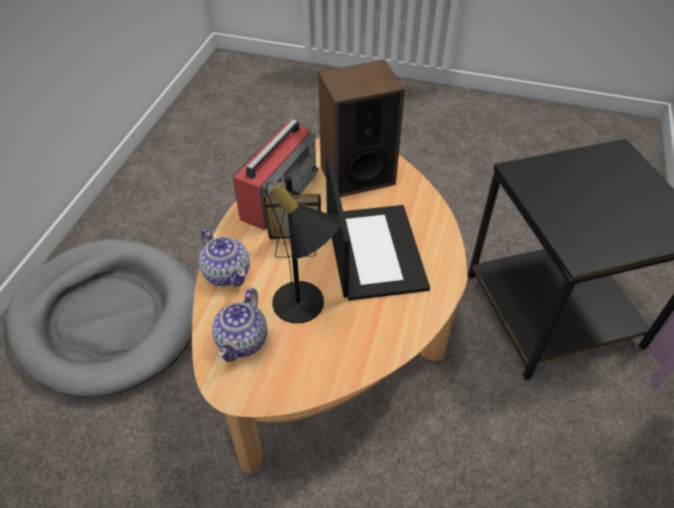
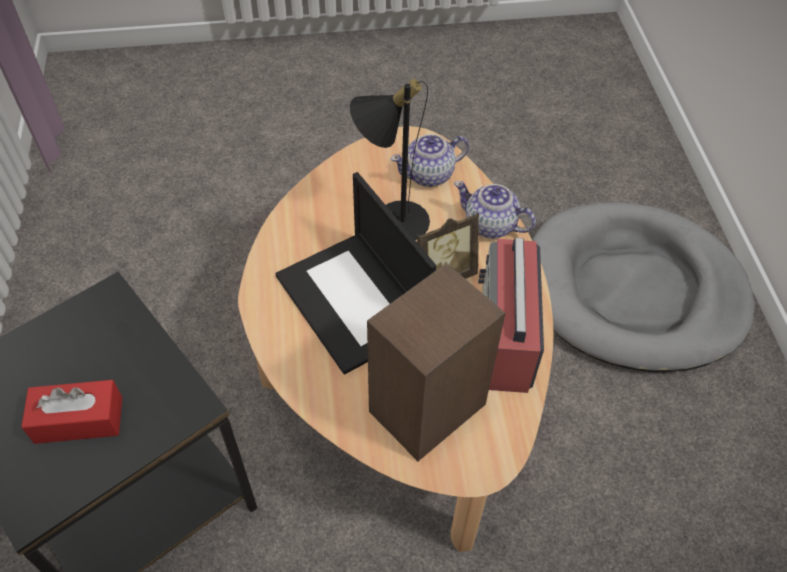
camera: 155 degrees right, 5 degrees up
teapot [212,288,268,362] -> teapot turned 105 degrees counterclockwise [391,134,469,187]
none -> red tissue box [21,380,122,444]

